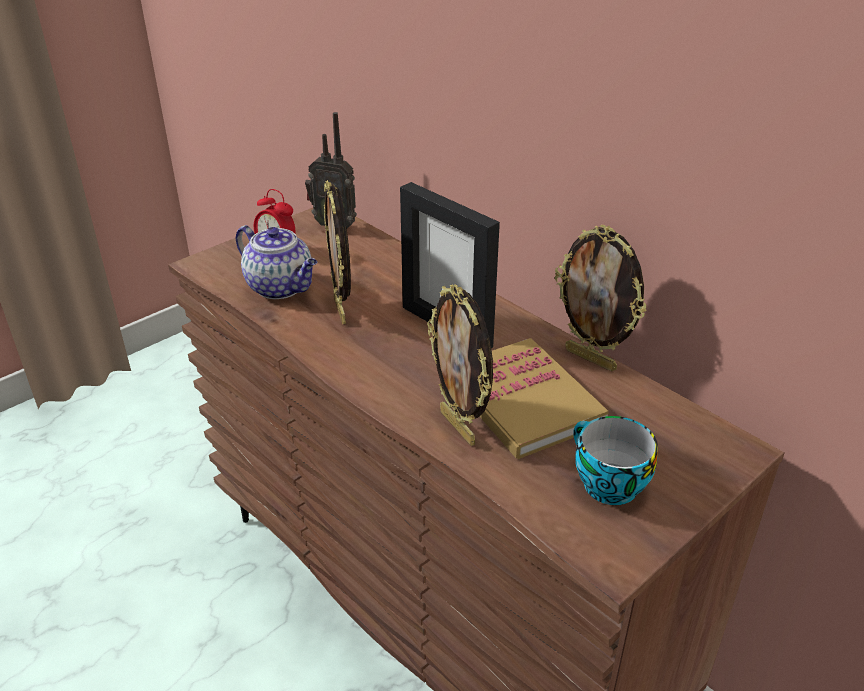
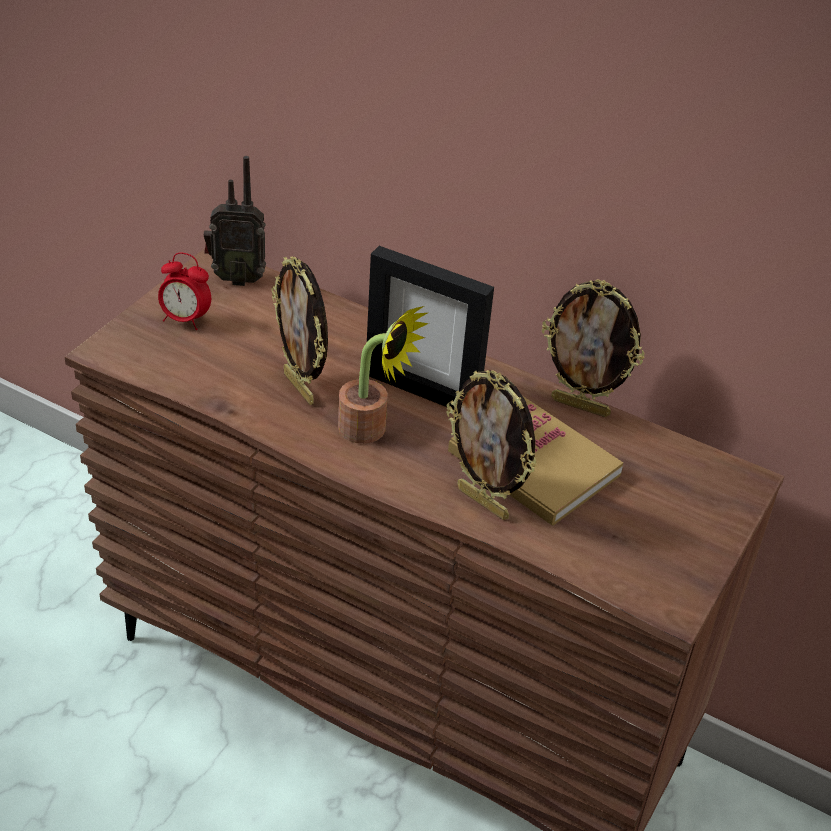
camera: 20 degrees left, 5 degrees up
teapot [236,225,317,299] -> none
cup [573,416,658,505] -> none
none -> potted plant [338,306,429,444]

